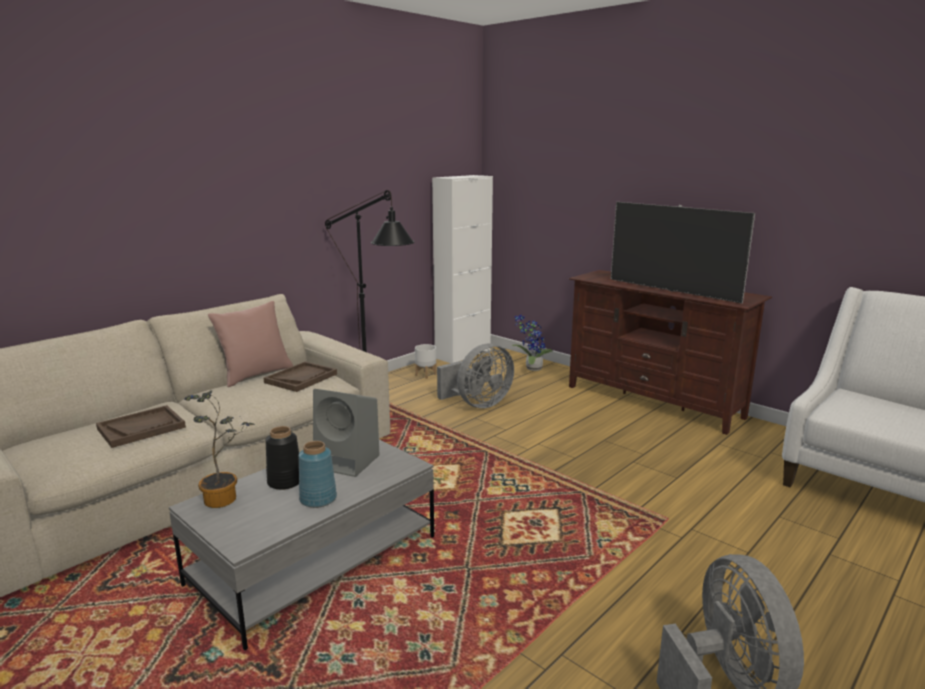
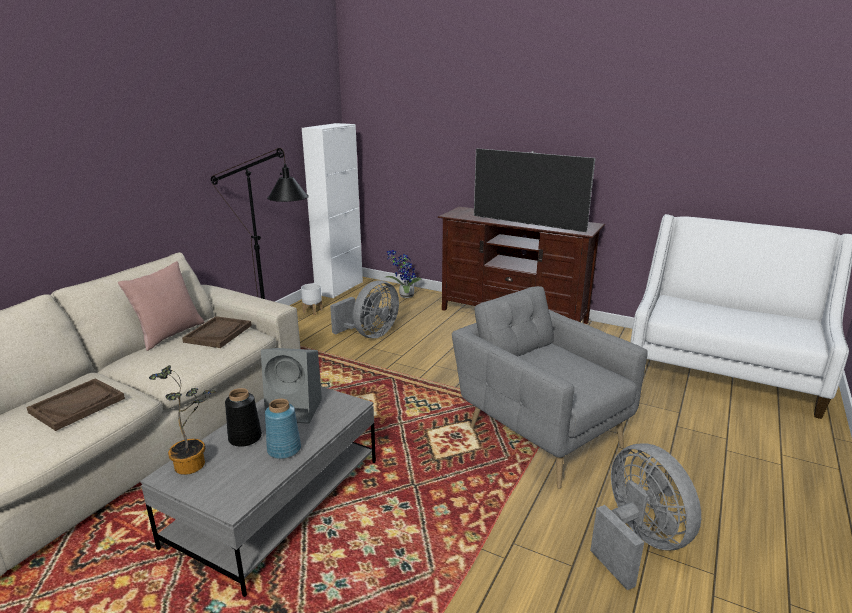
camera: 15 degrees left, 5 degrees up
none -> grey armchair [452,286,648,488]

